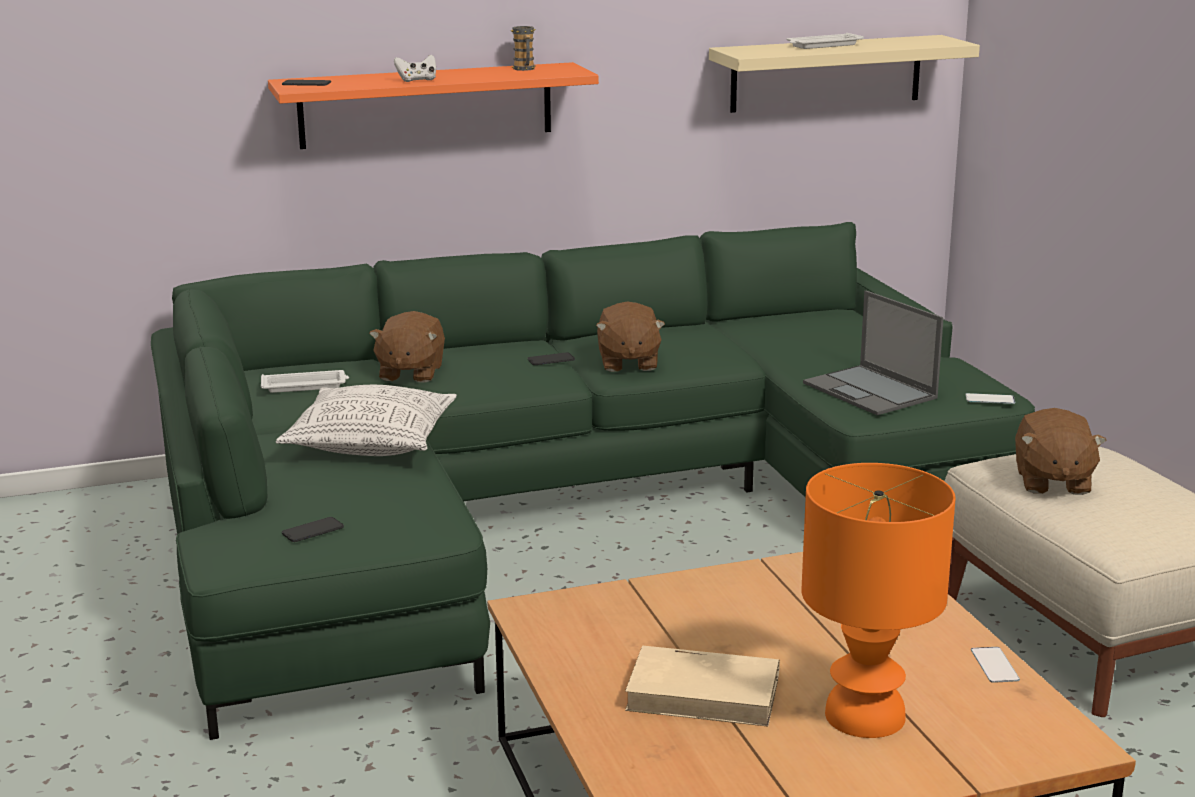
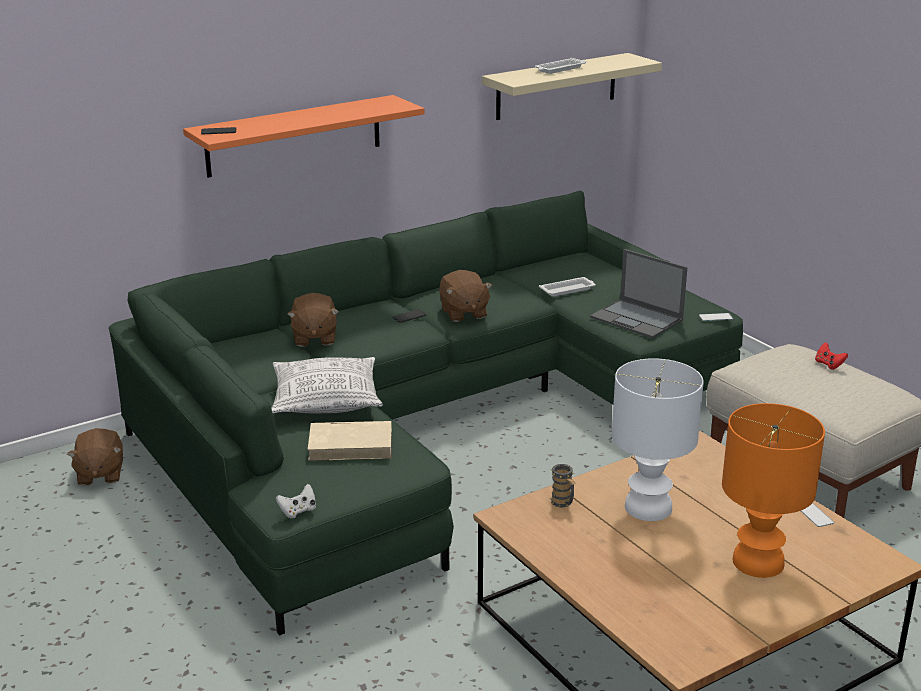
camera: 15 degrees left, 5 degrees up
white tray [261,370,349,393] -> white tray moved to [539,277,596,297]
phone [282,517,344,542] -> none
white game controller [394,55,436,82] -> white game controller moved to [276,484,316,519]
mug [511,26,536,71] -> mug moved to [550,464,576,507]
beige book [625,646,780,727] -> beige book moved to [307,421,392,461]
brown plush toy [1015,408,1107,495] -> brown plush toy moved to [67,428,123,486]
none -> white table lamp [612,358,704,521]
none -> red game controller [815,342,848,370]

